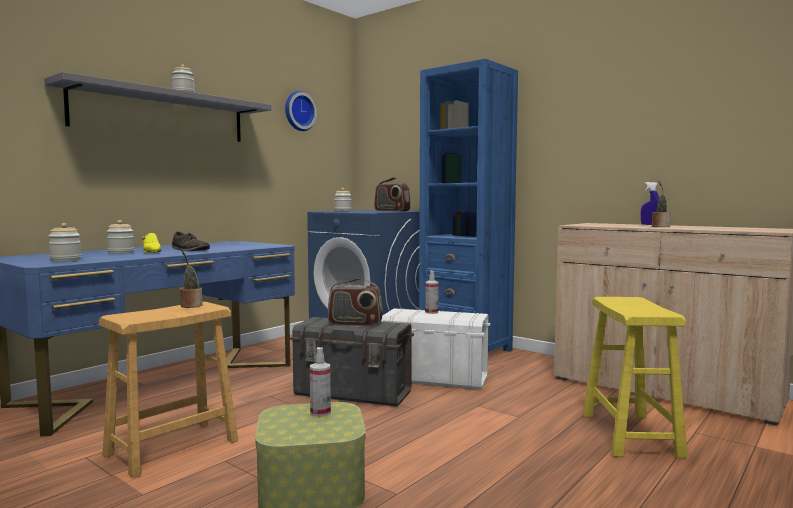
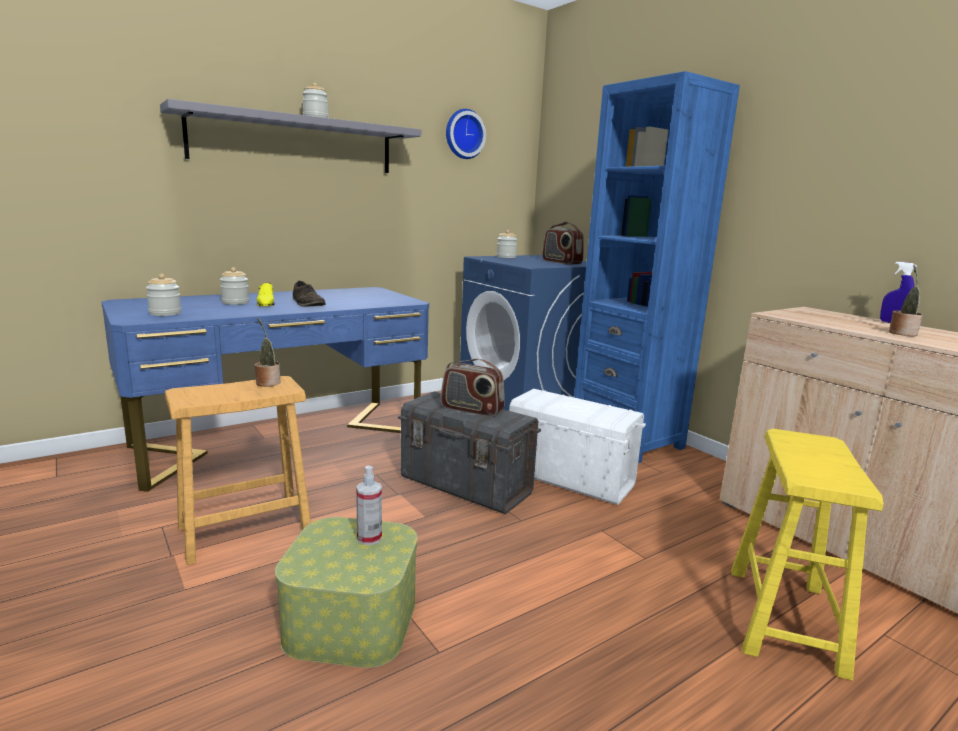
camera: 15 degrees right, 10 degrees up
spray bottle [425,270,439,314] -> none

